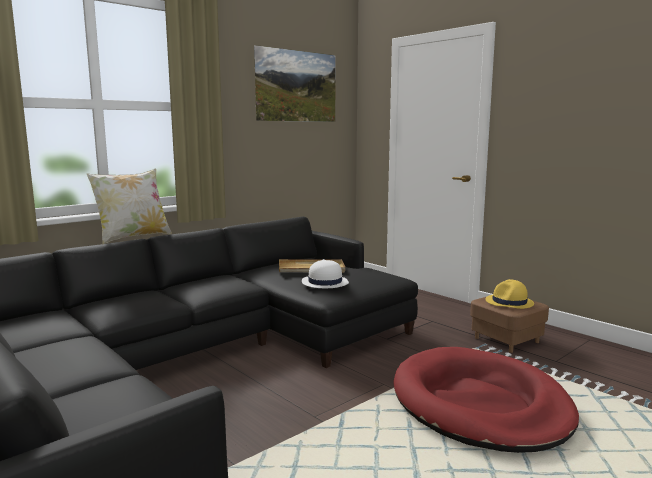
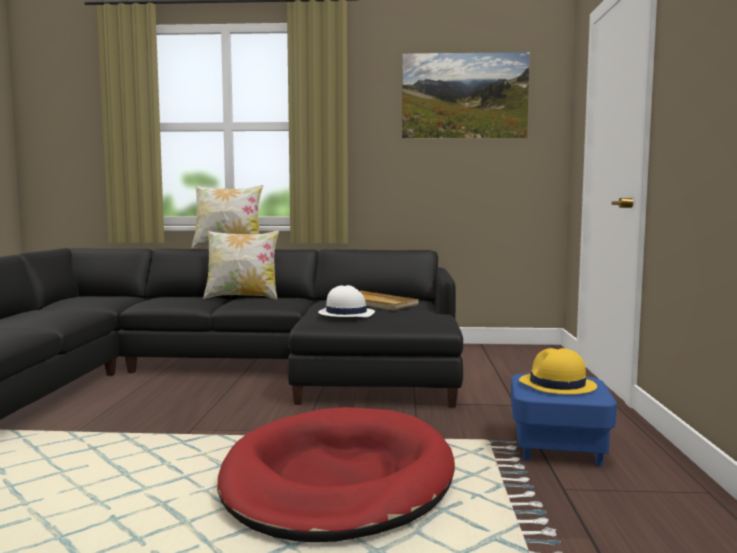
camera: 45 degrees right, 5 degrees down
brown ottoman [470,297,549,353] -> blue ottoman [511,374,617,466]
none -> pillow [203,230,279,299]

